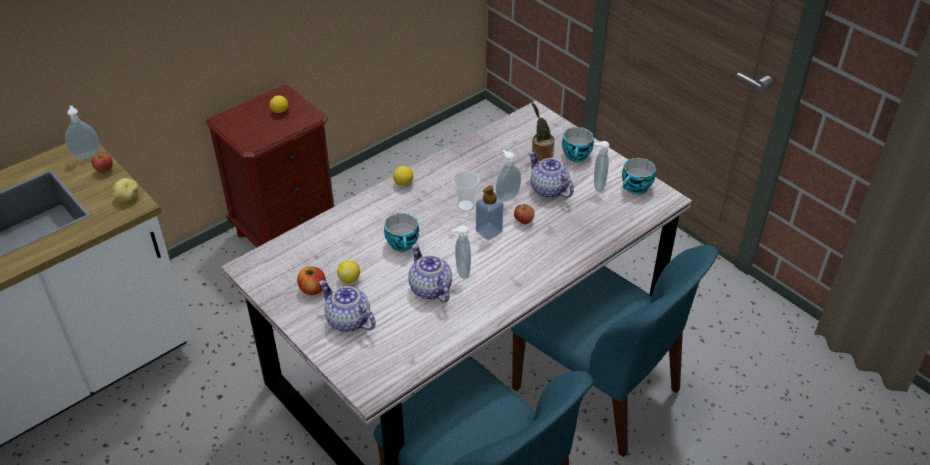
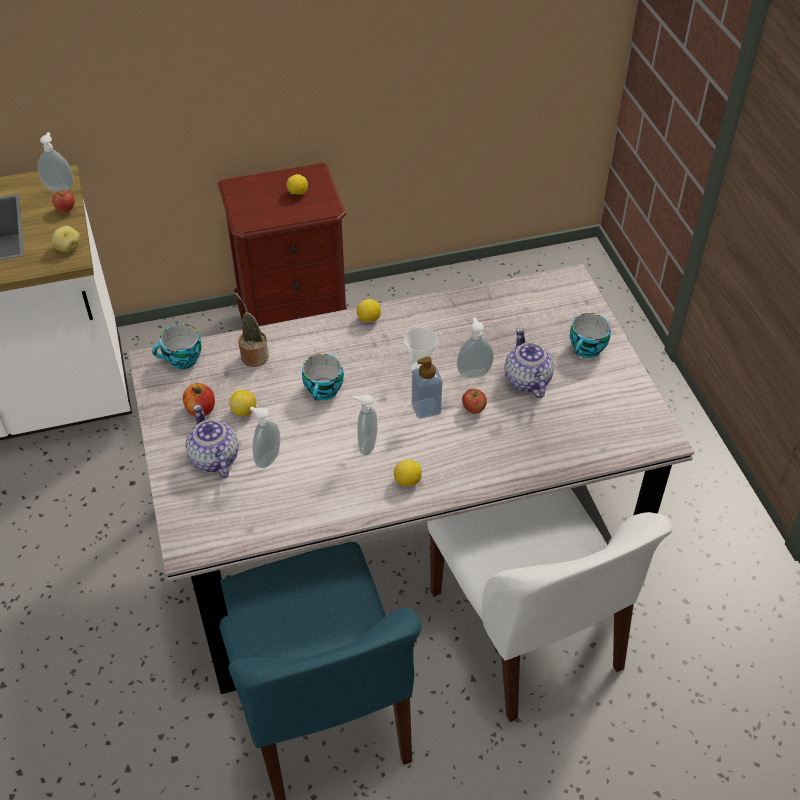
camera: 25 degrees right, 5 degrees up
teapot [408,244,452,302] -> none
blue chair [511,245,719,457] -> white chair [427,488,672,722]
potted plant [532,103,555,161] -> potted plant moved to [234,292,269,367]
soap dispenser [594,141,609,192] -> soap dispenser moved to [250,407,280,468]
cup [622,158,656,194] -> cup moved to [152,324,202,369]
none -> lemon [394,459,422,486]

